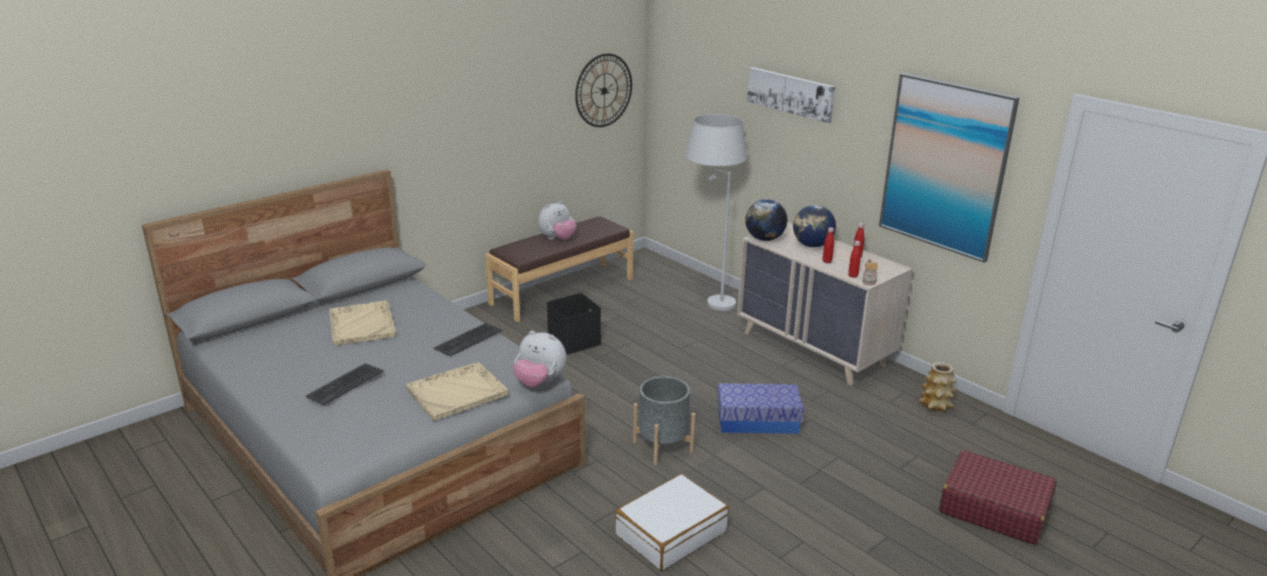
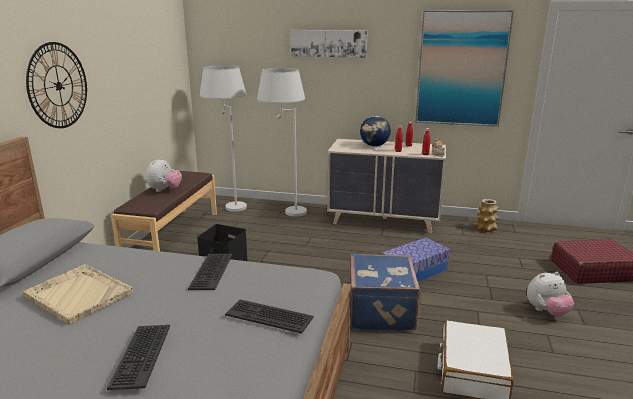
camera: 35 degrees left, 5 degrees down
beige tray [406,362,508,421] -> keyboard [225,299,314,334]
plush toy [513,331,567,388] -> plush toy moved to [527,272,574,317]
wall clock [575,54,632,127] -> wall clock moved to [26,42,87,128]
grey planter [633,376,695,465] -> blue suitcase [350,254,421,332]
globe [745,199,787,241] -> none
none -> white floor lamp [200,65,247,212]

